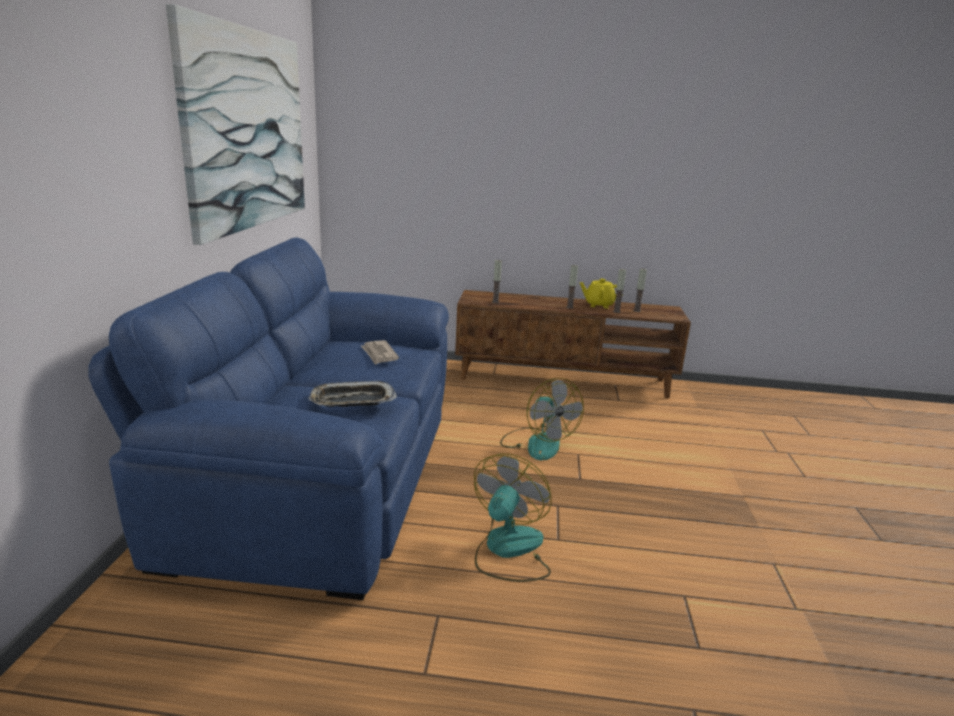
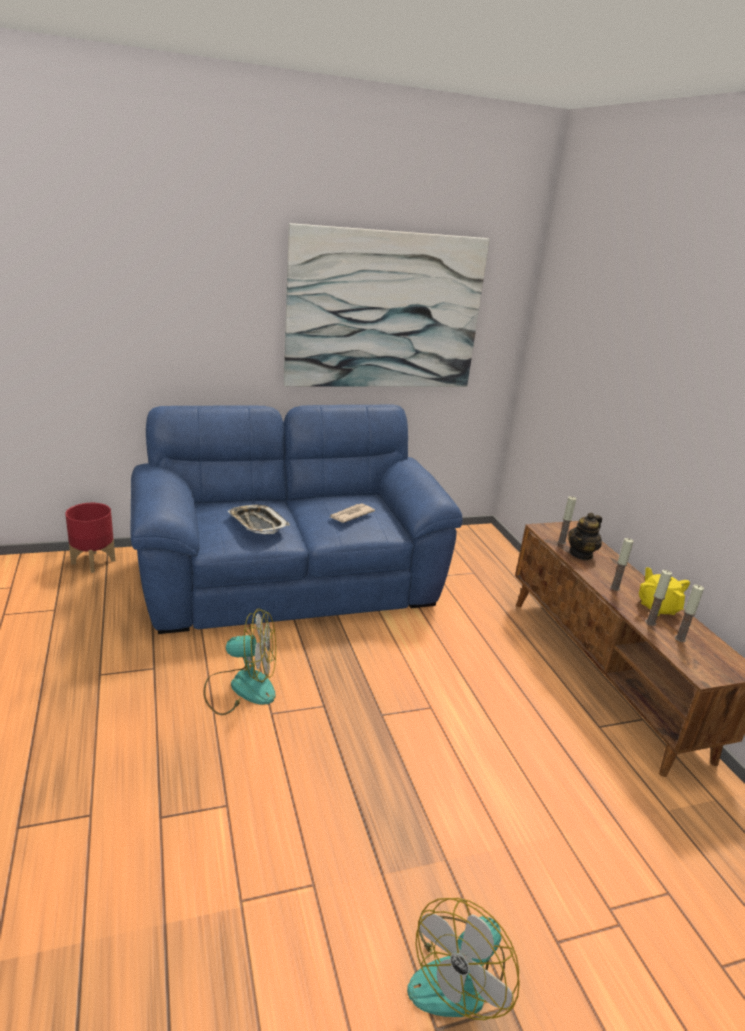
camera: 65 degrees right, 5 degrees up
fan [500,378,584,460] -> fan moved to [407,898,520,1020]
none -> red planter [65,503,115,573]
none -> teapot [568,512,602,560]

